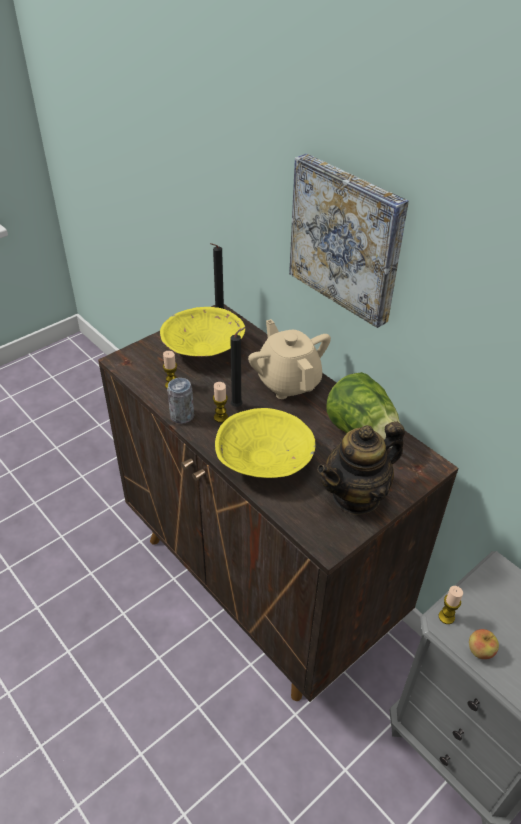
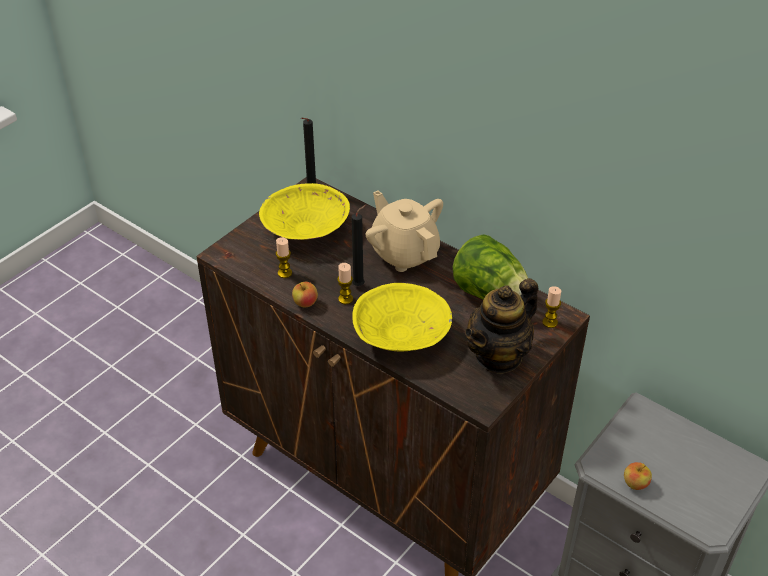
camera: 10 degrees left, 0 degrees up
can [167,378,194,424] -> apple [292,282,318,307]
picture [289,154,409,328] -> none
candle [438,586,463,624] -> candle moved to [542,286,561,328]

